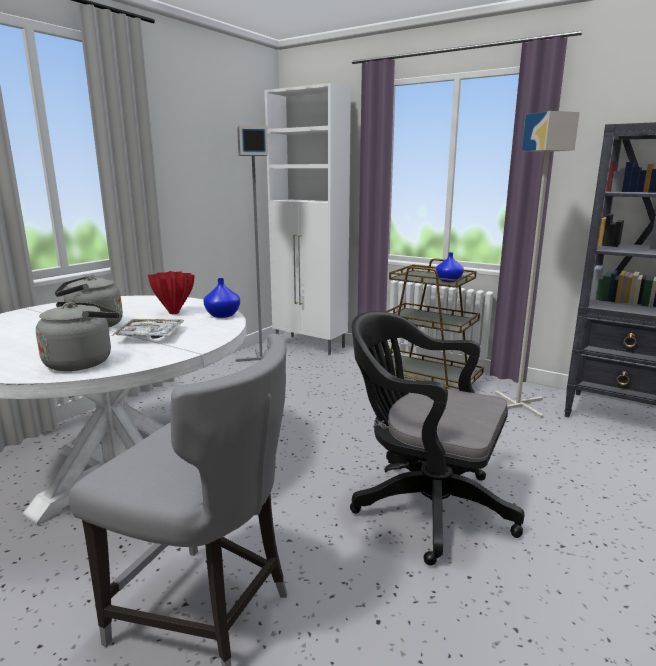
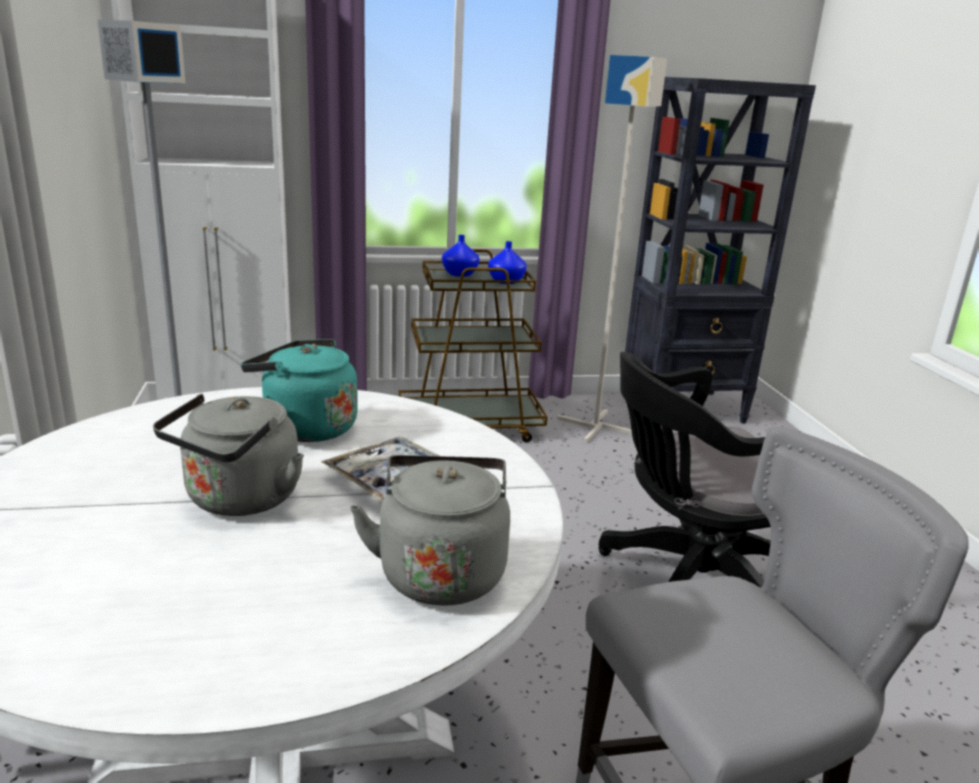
camera: 45 degrees left, 5 degrees up
red vase [148,271,194,314] -> turquoise kettle [241,339,358,442]
blue vase [204,278,240,318] -> blue vase moved to [442,235,480,277]

